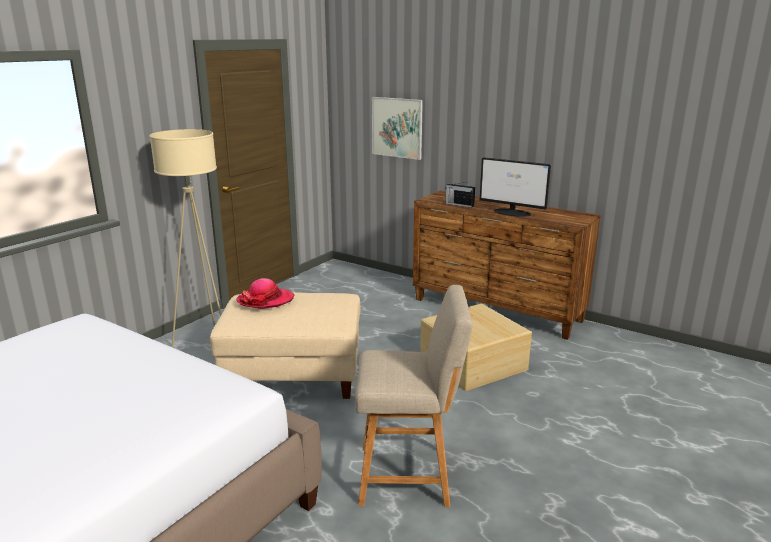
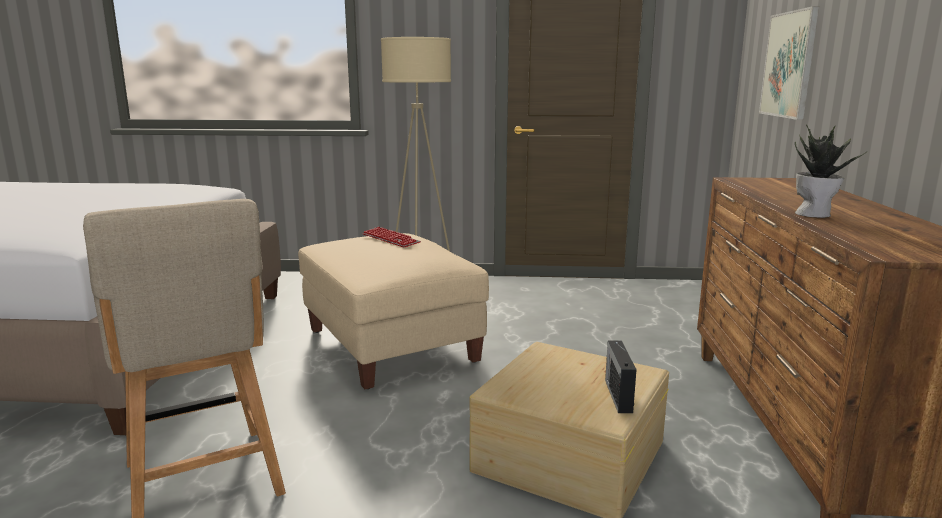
camera: 60 degrees right, 5 degrees down
hat [236,278,294,309] -> keyboard [362,227,421,248]
radio [446,182,475,208] -> radio moved to [605,340,637,413]
monitor [480,157,551,217] -> potted plant [795,124,865,218]

